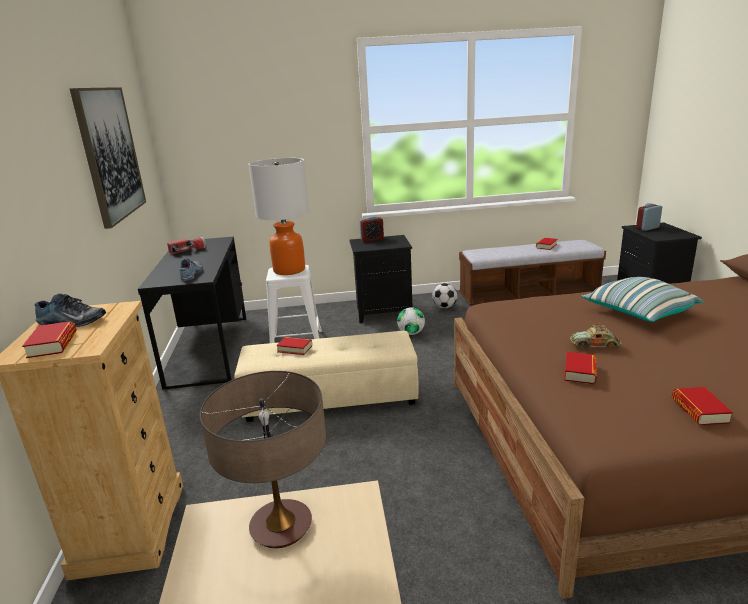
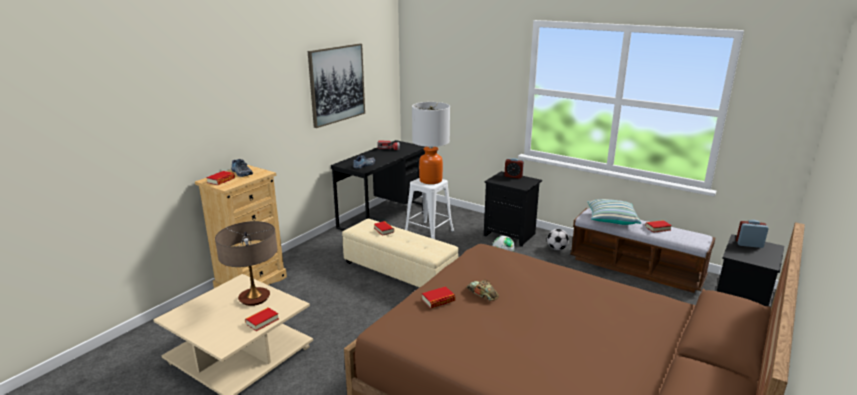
camera: 40 degrees right, 0 degrees up
pillow [582,277,704,322] -> pillow moved to [587,199,641,225]
book [672,387,733,425] -> book moved to [245,307,279,331]

